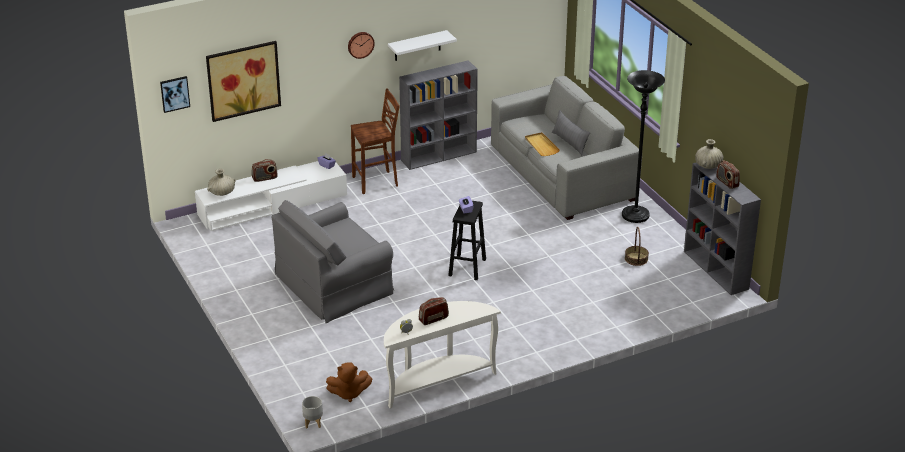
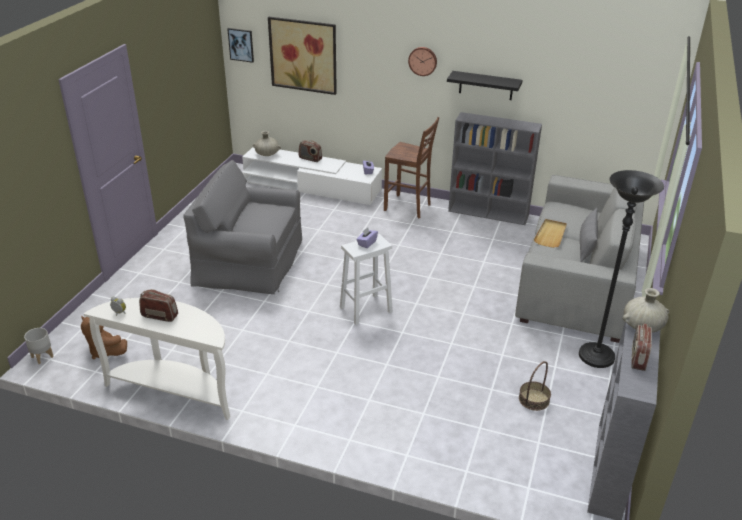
camera: 45 degrees right, 0 degrees up
white shelf [388,30,457,61] -> black shelf [447,71,522,100]
black stool [448,201,486,280] -> white stool [340,234,393,325]

